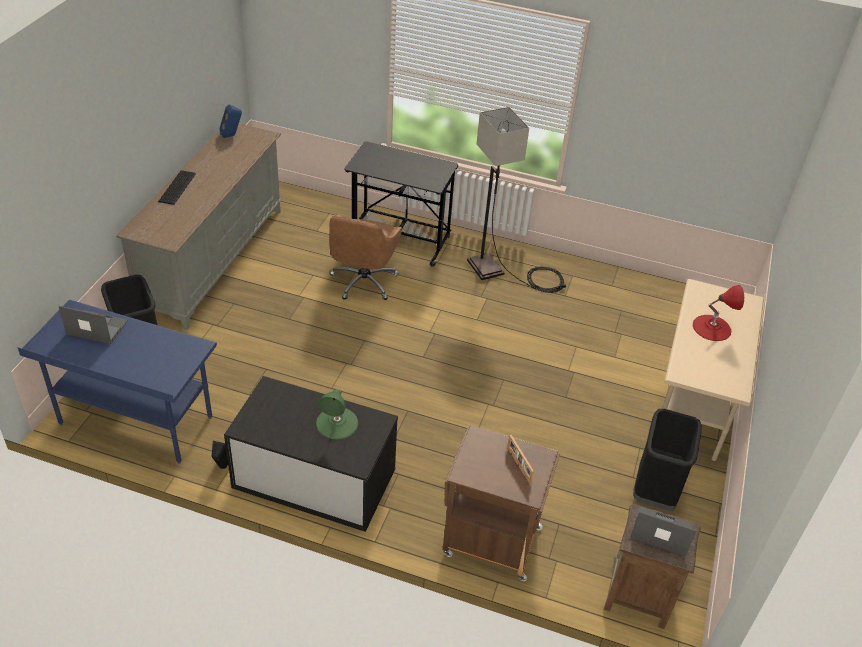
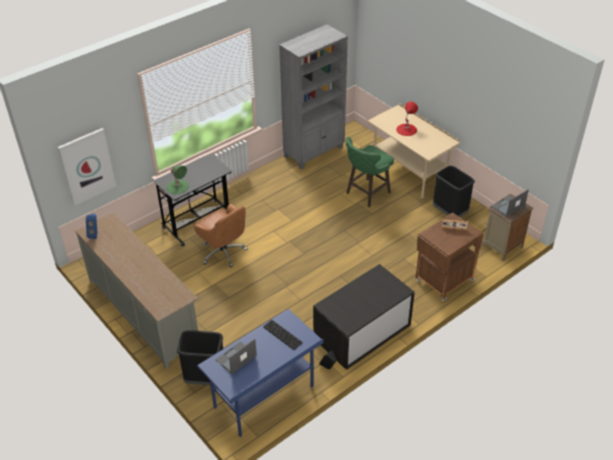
camera: 55 degrees left, 0 degrees up
keyboard [158,170,196,205] -> keyboard moved to [263,320,303,350]
green table lamp [316,389,358,439] -> green table lamp moved to [166,165,189,194]
floor lamp [467,107,566,293] -> none
none -> picture [58,128,116,206]
none -> grey bookcase [279,24,348,169]
none -> green stool [346,137,394,208]

